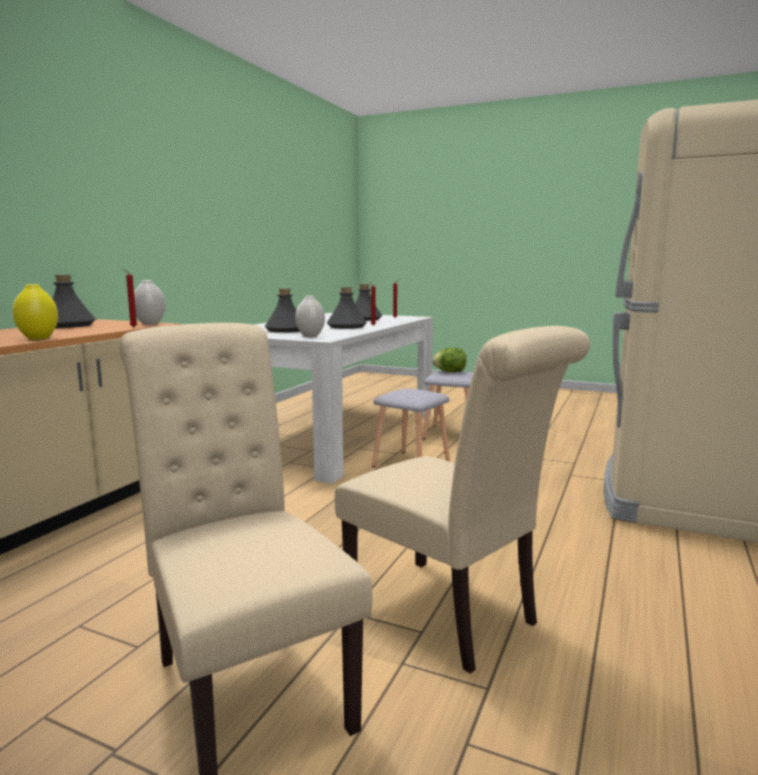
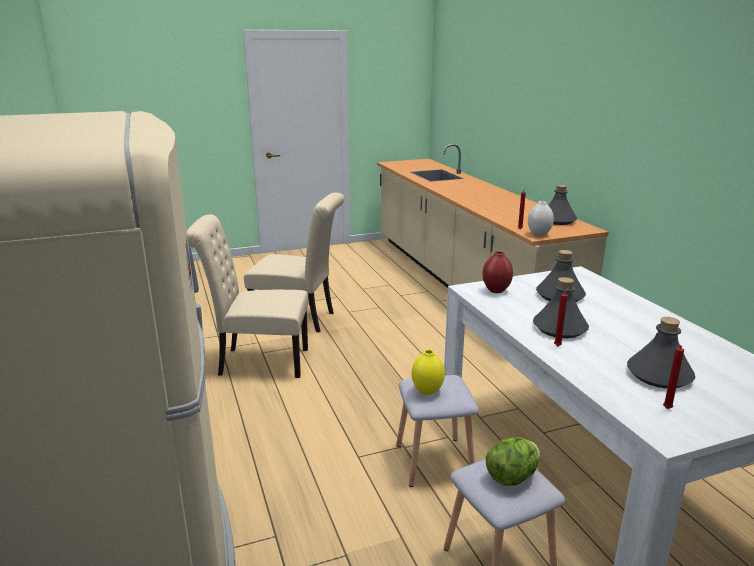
camera: 135 degrees right, 10 degrees up
yellow vase [12,284,58,340] -> yellow vase moved to [411,349,445,395]
white vase [295,296,325,337] -> red vase [482,251,513,293]

